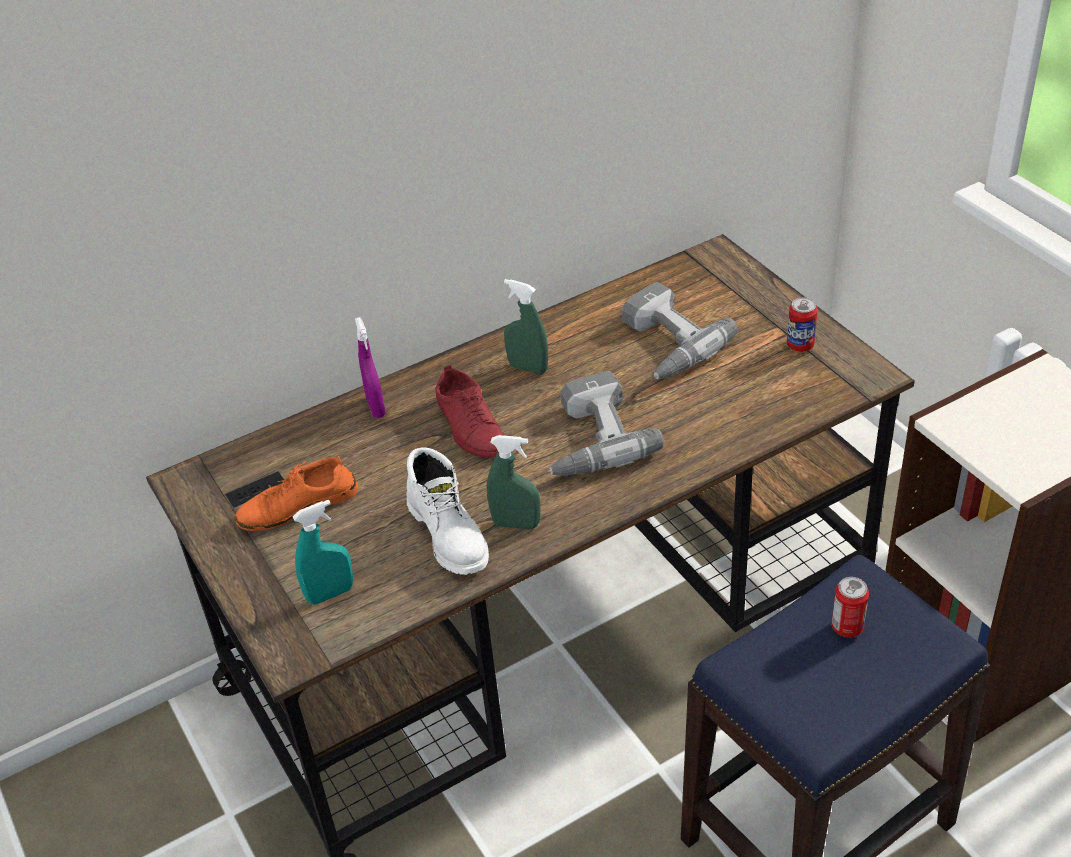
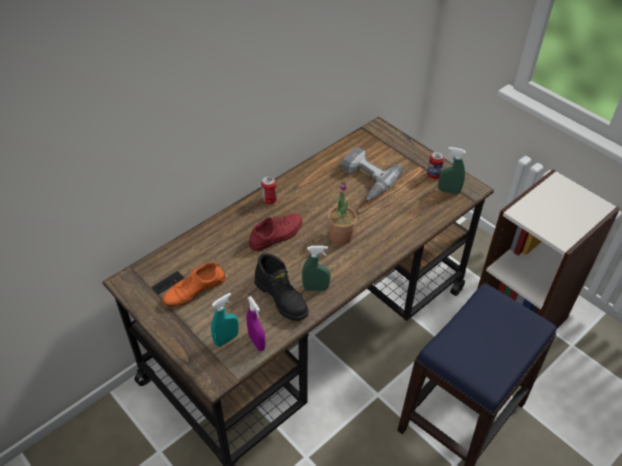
camera: 15 degrees left, 5 degrees up
purple spray bottle [355,317,386,418] -> purple spray bottle moved to [247,296,266,351]
white boot [406,447,489,575] -> black boot [254,253,309,321]
red shoe [435,365,504,458] -> red shoe turned 90 degrees counterclockwise [249,213,302,251]
green spray bottle [504,279,548,375] -> green spray bottle moved to [438,147,466,194]
power drill [548,371,664,476] -> potted plant [327,182,357,245]
can [832,577,869,637] -> can moved to [261,176,277,204]

